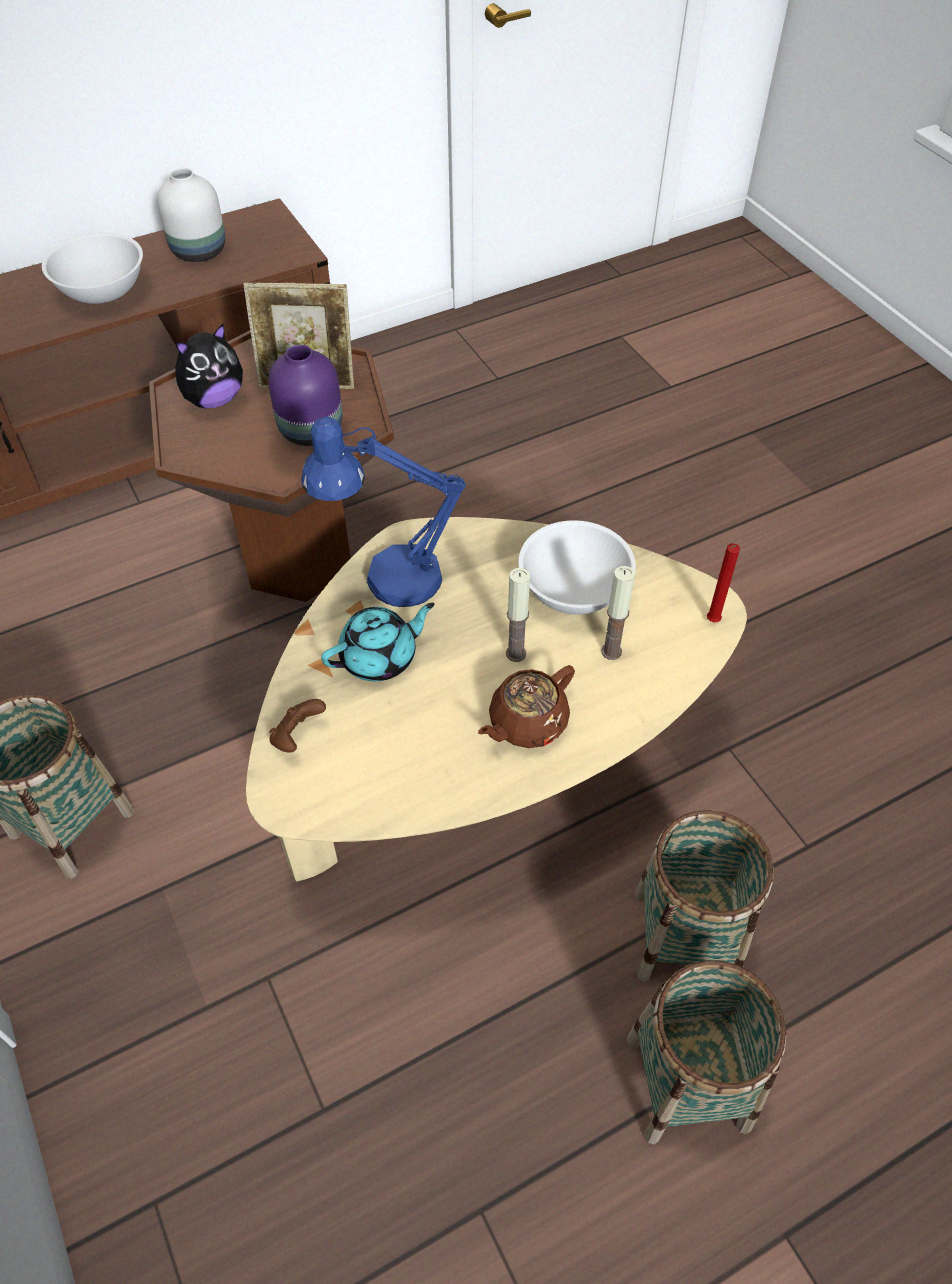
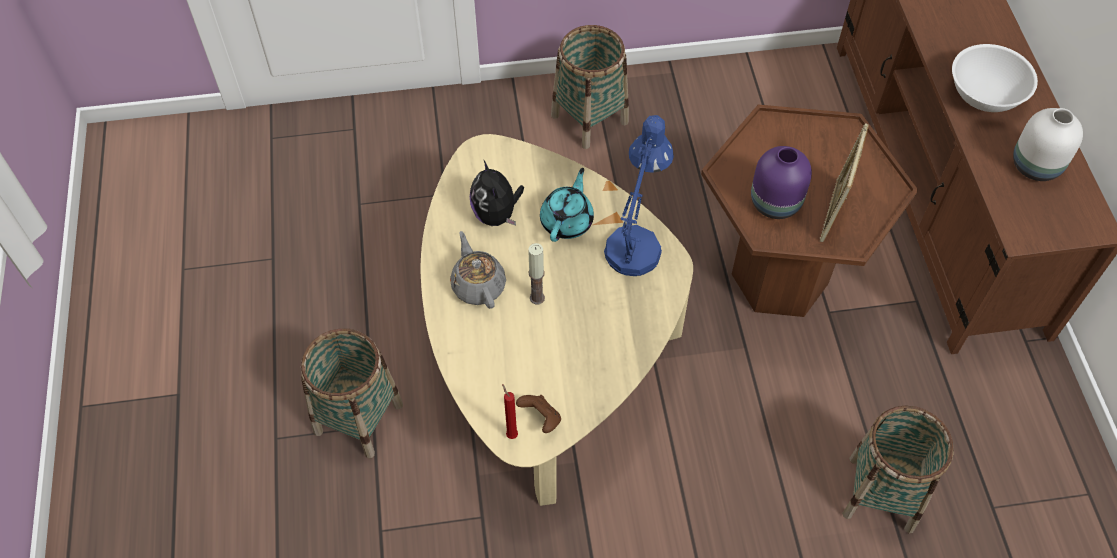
camera: 110 degrees right, 5 degrees up
plush toy [175,324,243,408] -> plush toy moved to [470,159,524,226]
brown game controller [269,699,326,753] -> brown game controller moved to [516,395,561,433]
turquoise teapot [321,603,435,681] -> turquoise teapot turned 150 degrees counterclockwise [540,168,594,242]
brown teapot [478,665,575,748] -> grey teapot [450,231,506,309]
white bowl [519,520,636,615] -> none
candle [601,566,635,660] -> none
basket [627,960,787,1145] -> basket moved to [842,406,954,534]

